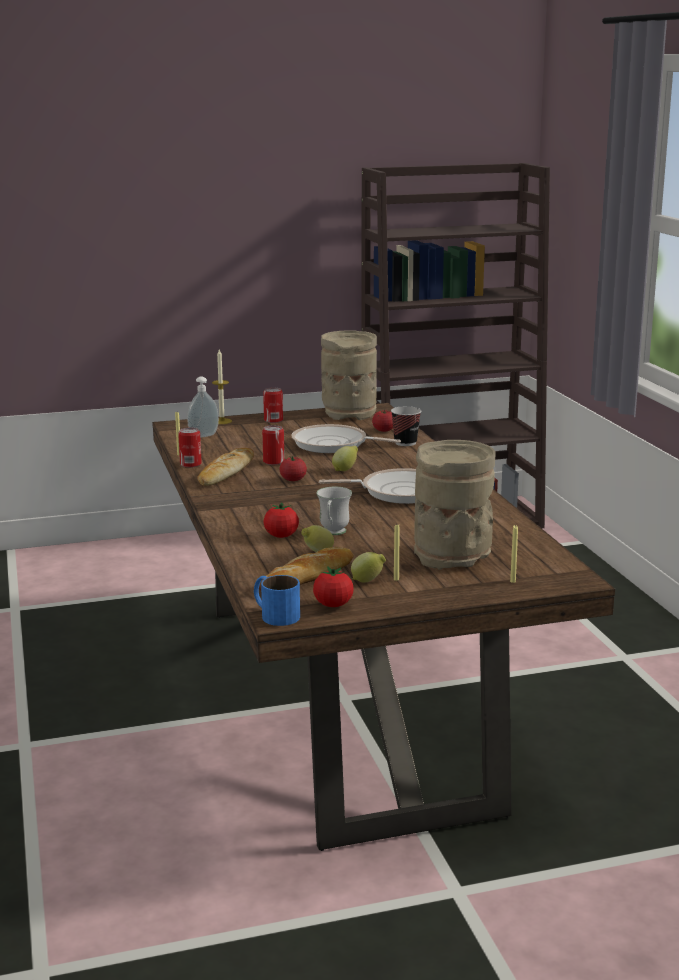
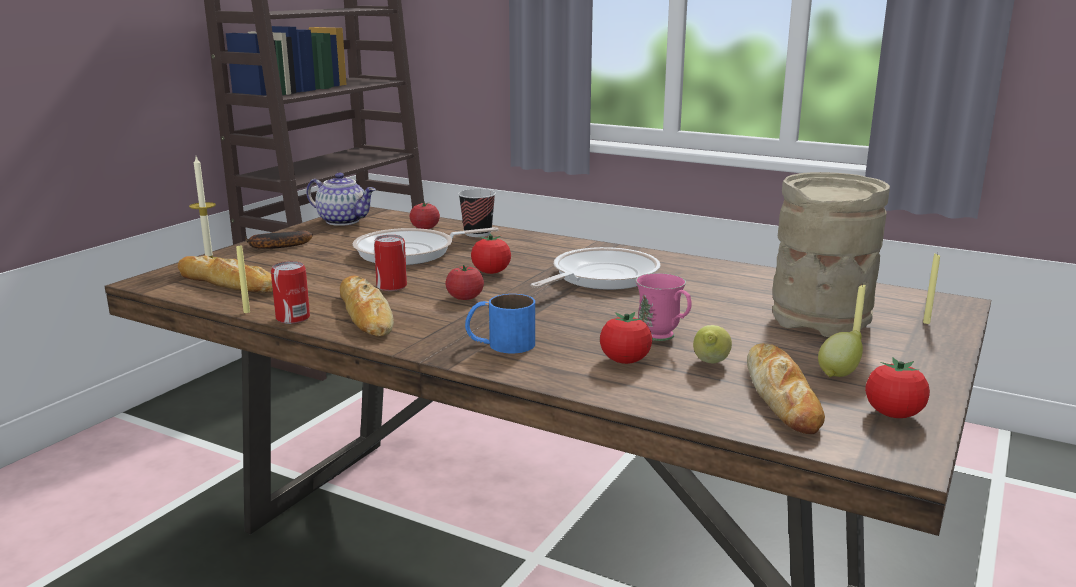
camera: 45 degrees left, 0 degrees up
soap dispenser [187,376,219,438] -> bread [178,255,273,293]
blue mug [254,575,300,626] -> blue mug moved to [465,294,535,353]
can [263,388,283,423] -> banana [245,230,313,249]
white mug [317,486,352,535] -> pink mug [636,273,692,341]
beige vase [321,330,377,420] -> teapot [306,173,376,226]
lemon [332,446,358,471] -> tomato [471,234,511,274]

